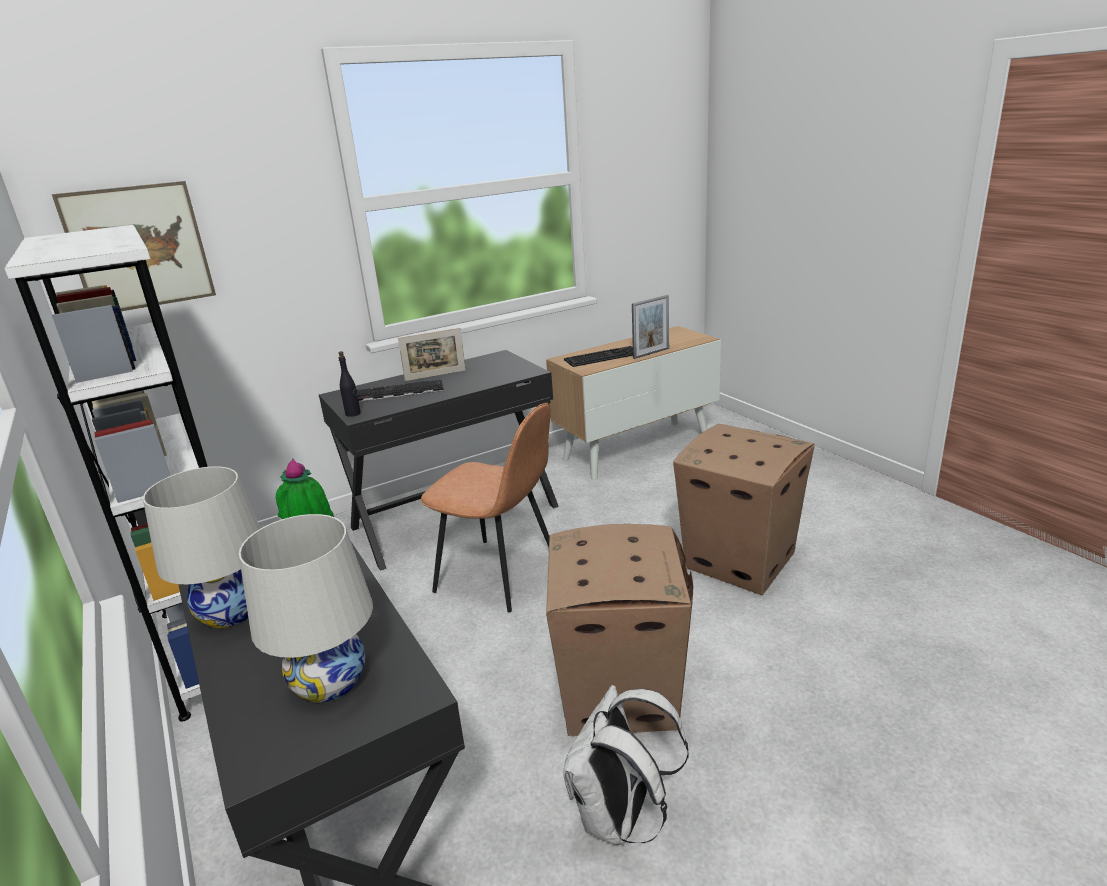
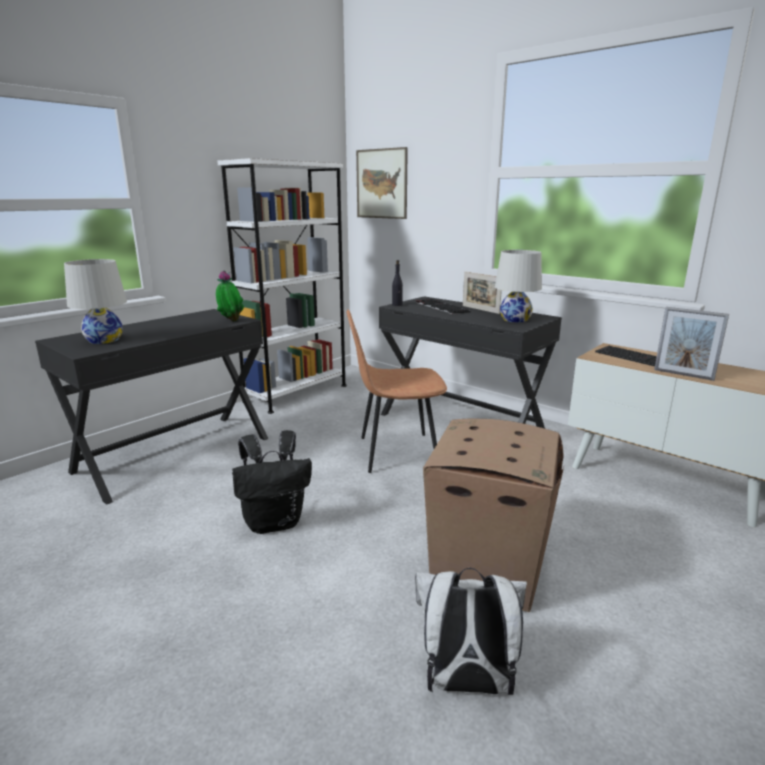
camera: 70 degrees right, 5 degrees down
white table lamp [143,466,261,628] -> white table lamp moved to [495,250,542,323]
brown chair [421,403,551,612] -> brown chair turned 75 degrees clockwise [346,309,447,473]
cardboard box [546,524,693,736] -> black backpack [232,430,312,534]
white backpack [563,685,688,845] -> white backpack moved to [415,568,527,695]

